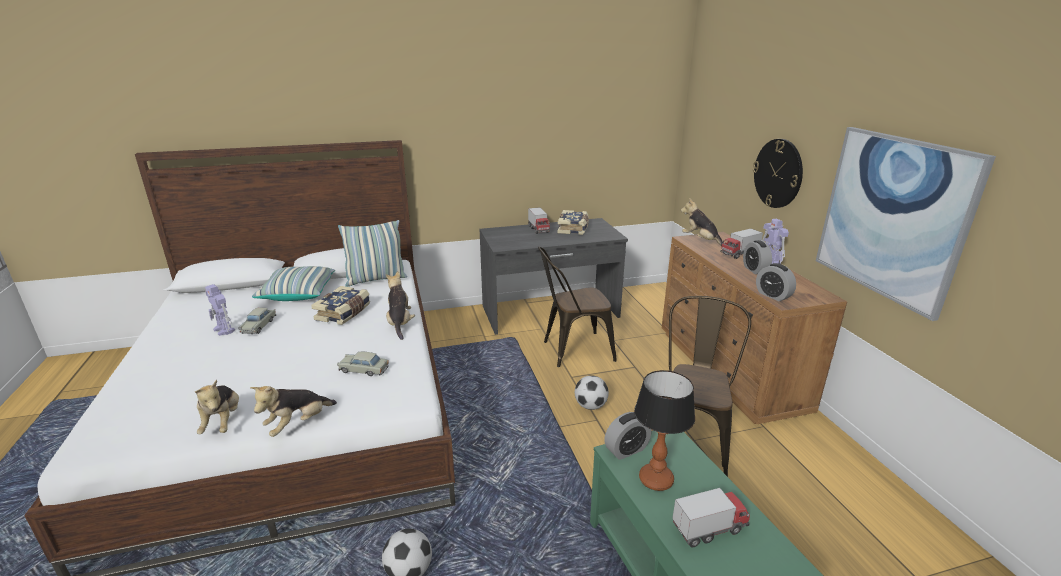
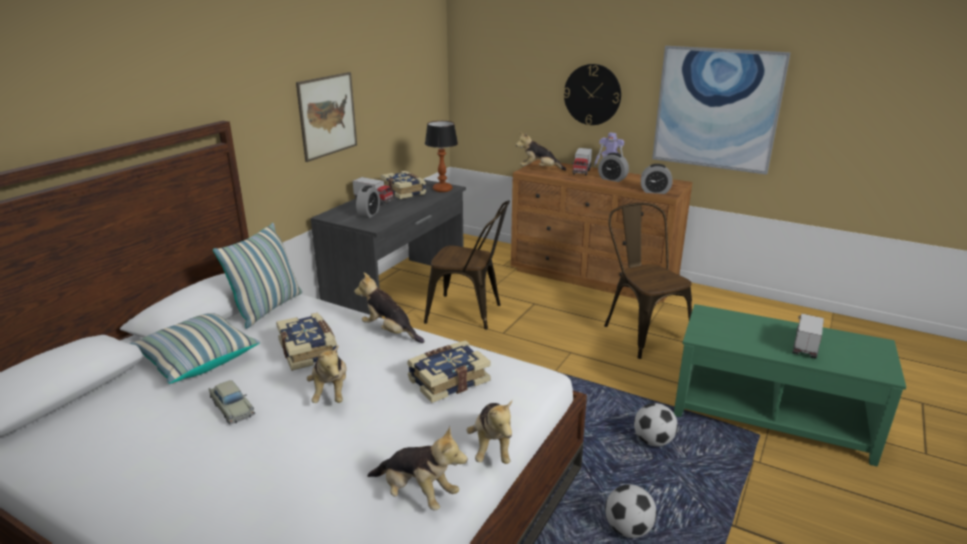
camera: 45 degrees left, 0 degrees up
toy robot [205,284,235,336] -> none
beige toy car [337,352,389,376] -> book [407,340,491,403]
brown chair [538,246,617,367] -> brown chair turned 105 degrees counterclockwise [424,200,510,330]
football [575,375,609,410] -> football moved to [634,403,678,447]
alarm clock [604,412,651,460] -> alarm clock moved to [356,185,380,218]
table lamp [634,370,695,491] -> table lamp moved to [425,121,458,192]
none -> picture [296,72,357,162]
none -> plush toy [307,345,347,403]

